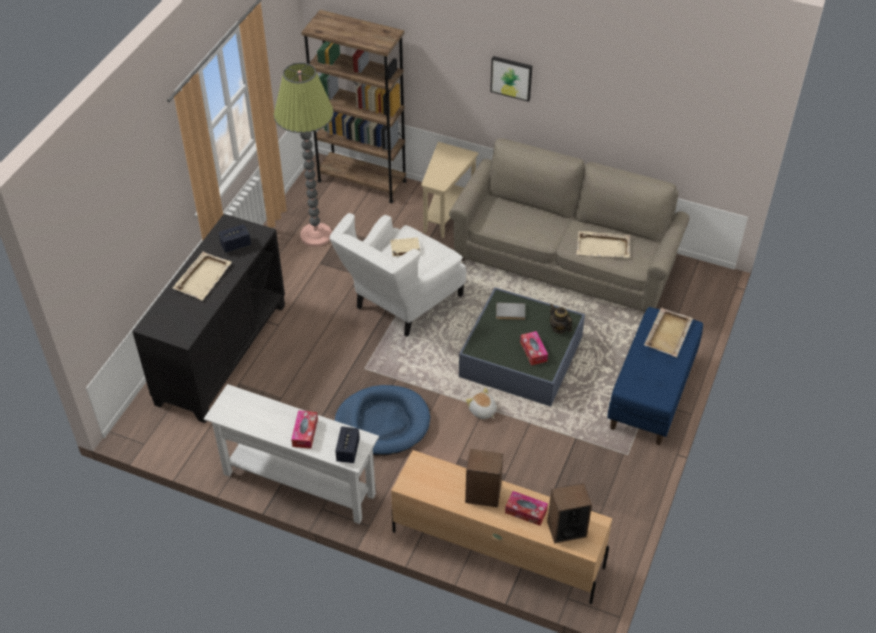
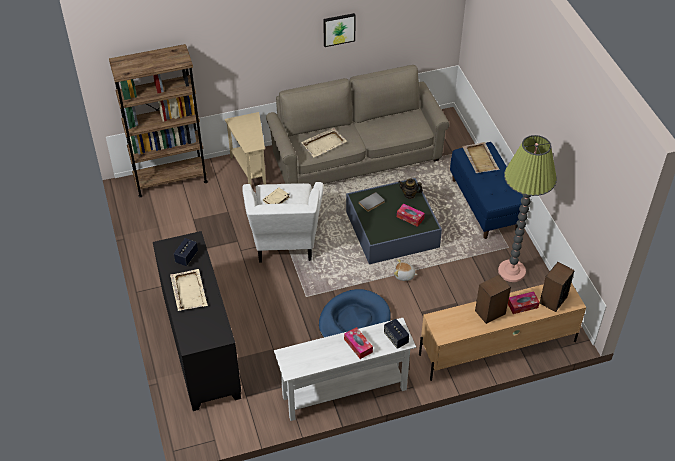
camera: 40 degrees left, 0 degrees up
floor lamp [274,63,334,247] -> floor lamp moved to [498,135,557,282]
picture [490,56,532,102] -> picture moved to [323,13,356,47]
beige tray [577,231,630,258] -> beige tray moved to [301,128,347,158]

